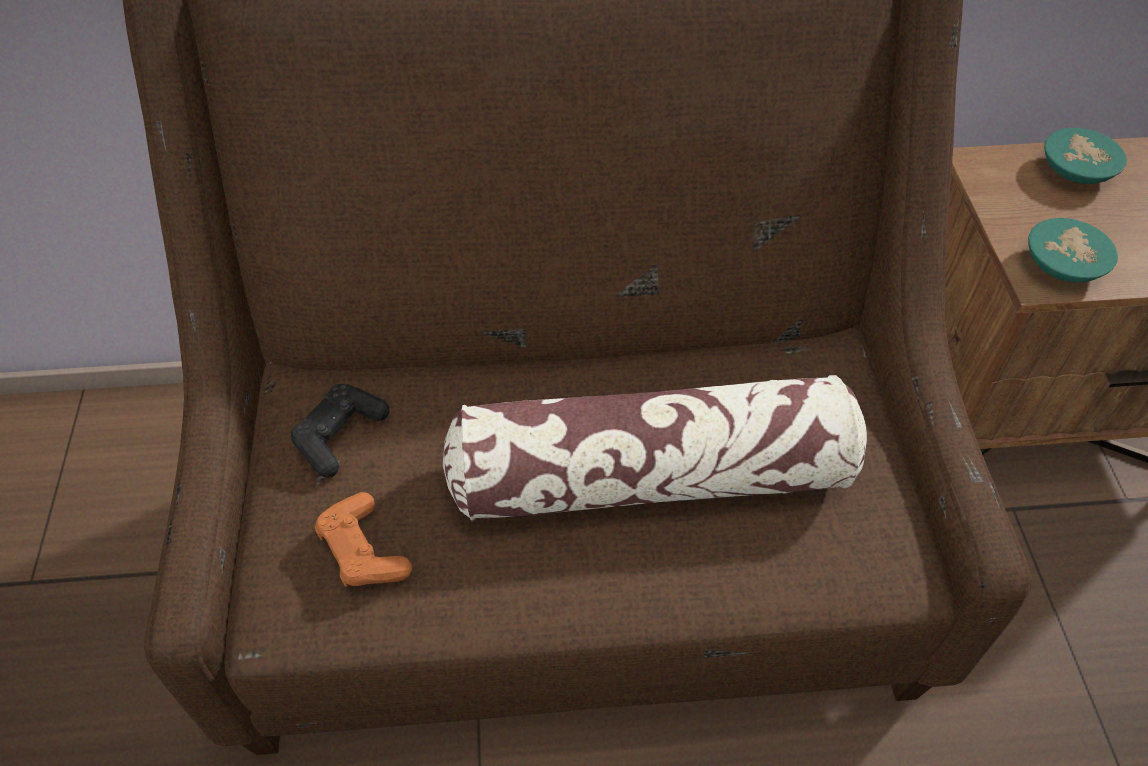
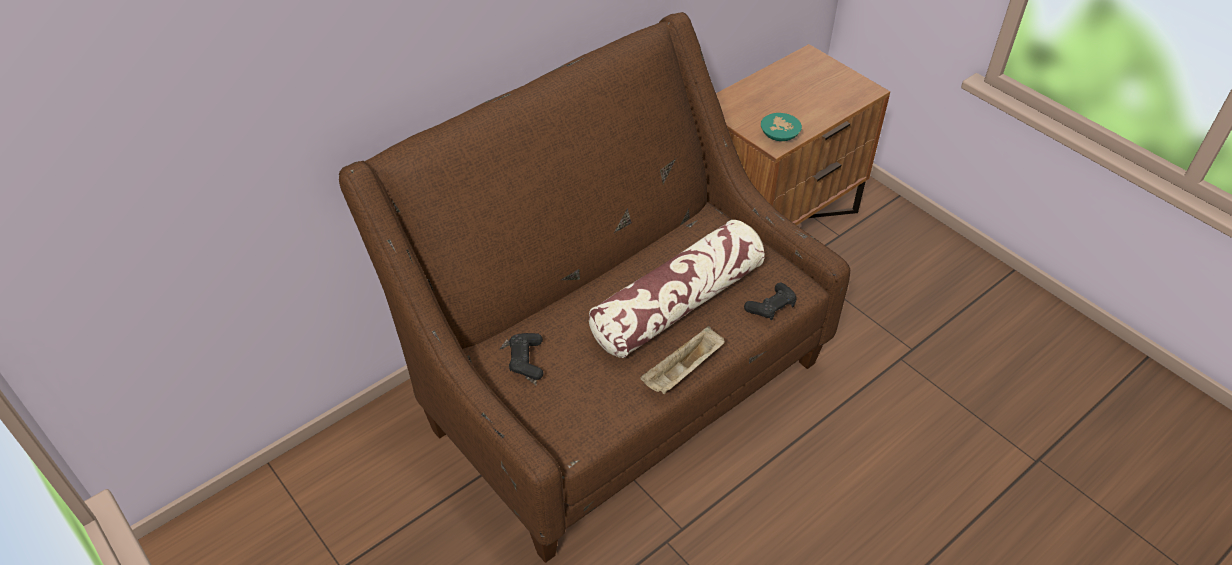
camera: 35 degrees left, 5 degrees down
orange game controller [315,492,412,587] -> none
turquoise bowl [1044,128,1127,184] -> none
none -> beige tray [640,326,725,394]
none -> black game controller [744,283,797,321]

